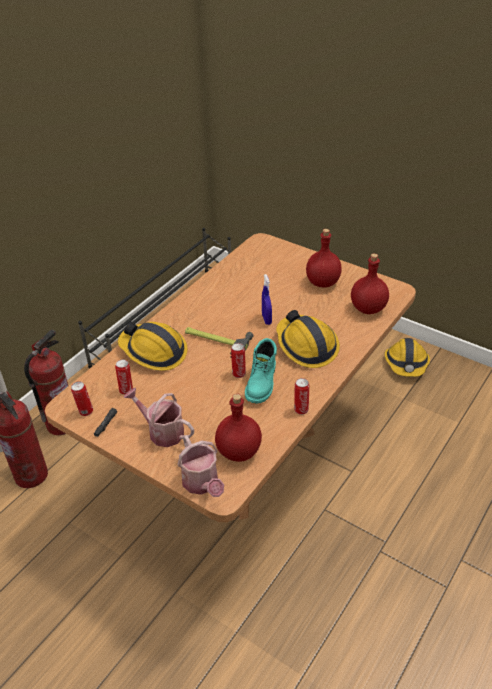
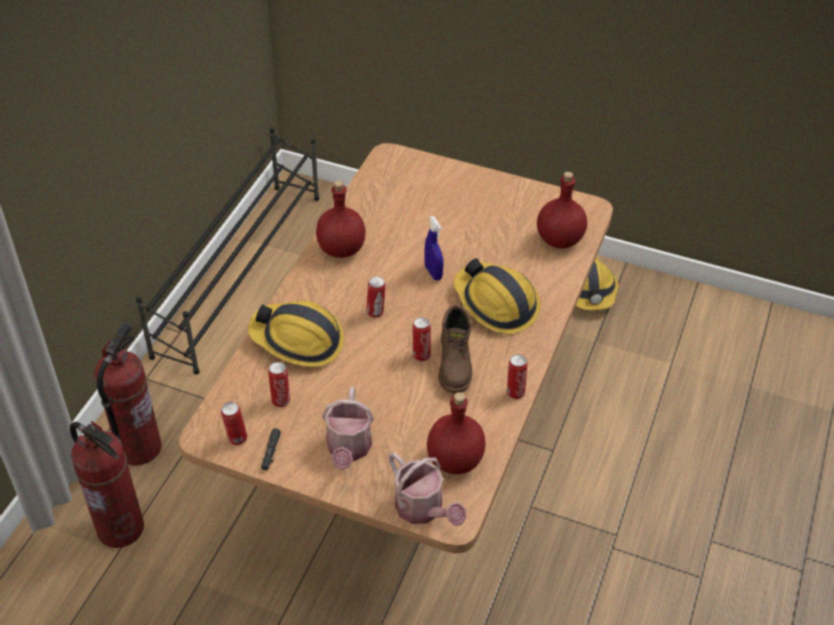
camera: 15 degrees left, 5 degrees up
watering can [123,388,194,447] -> watering can turned 105 degrees counterclockwise [322,387,374,470]
hammer [185,327,254,355] -> can [366,276,386,318]
turquoise boot [245,338,277,404] -> brown boot [438,305,473,394]
red bottle [306,229,342,287] -> red bottle moved to [316,180,366,258]

